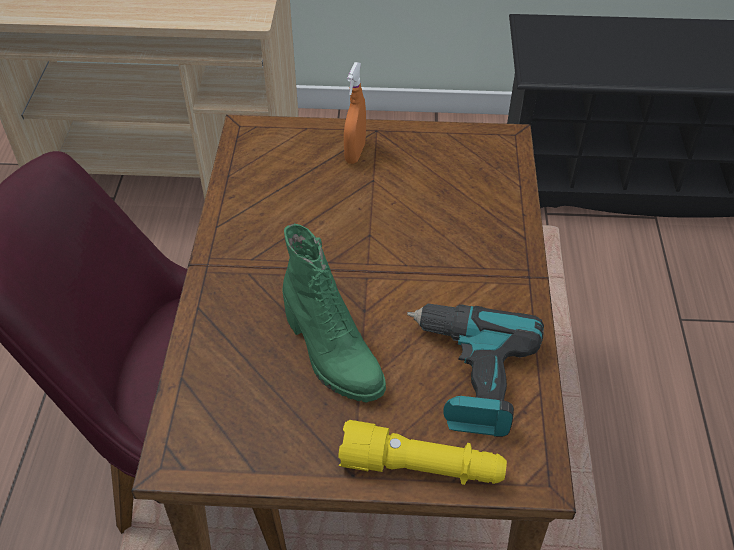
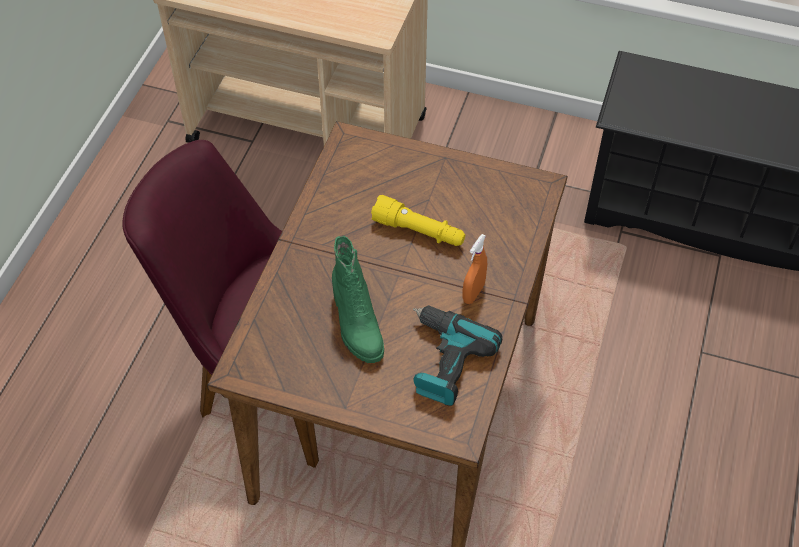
camera: 15 degrees right, 5 degrees up
yellow flashlight [338,420,507,485] -> yellow flashlight moved to [371,195,465,246]
orange spray bottle [344,62,366,164] -> orange spray bottle moved to [462,234,487,304]

